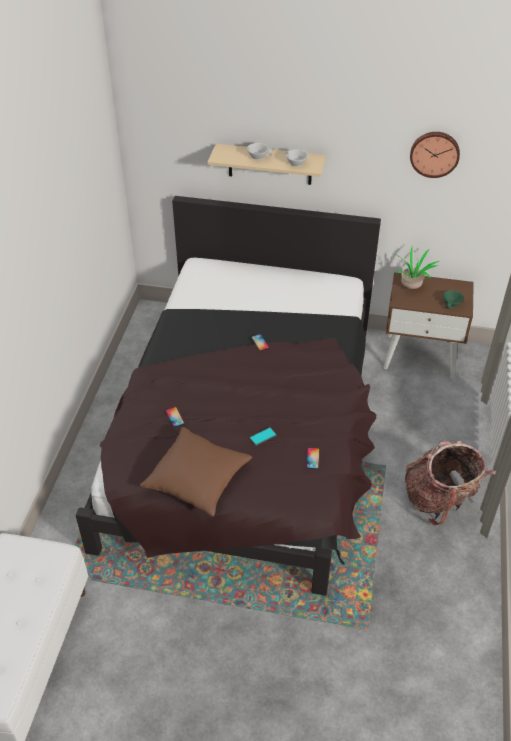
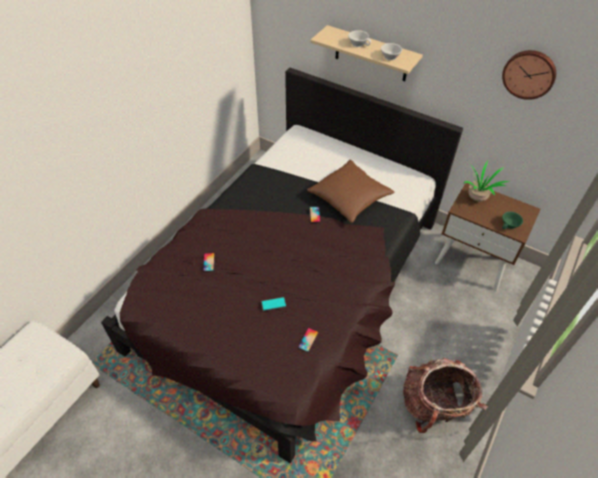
camera: 20 degrees right, 5 degrees up
brown pillow [140,427,252,516] -> brown pillow moved to [307,160,394,223]

